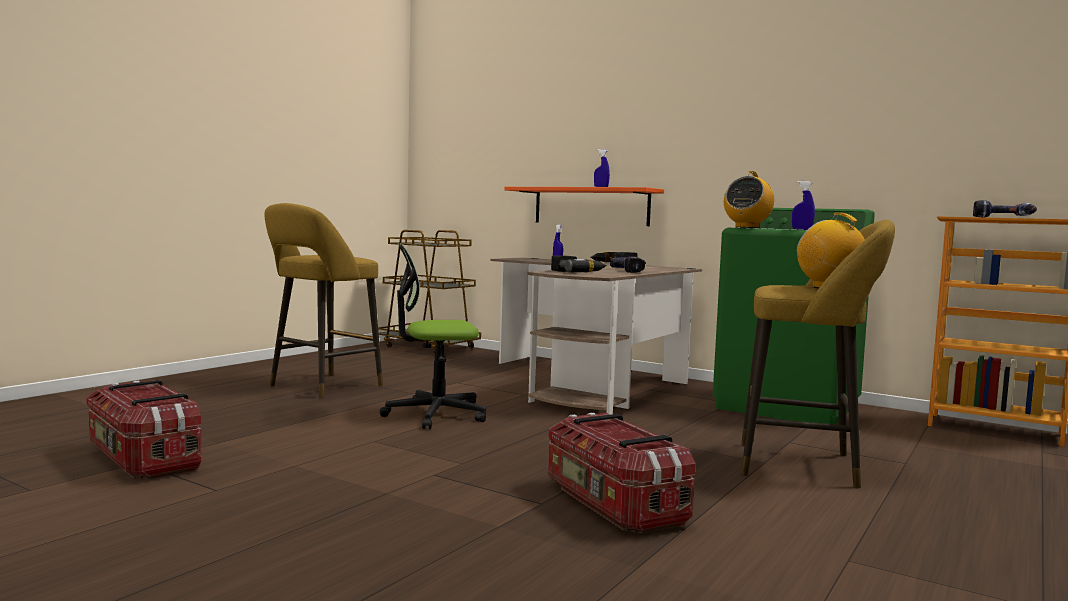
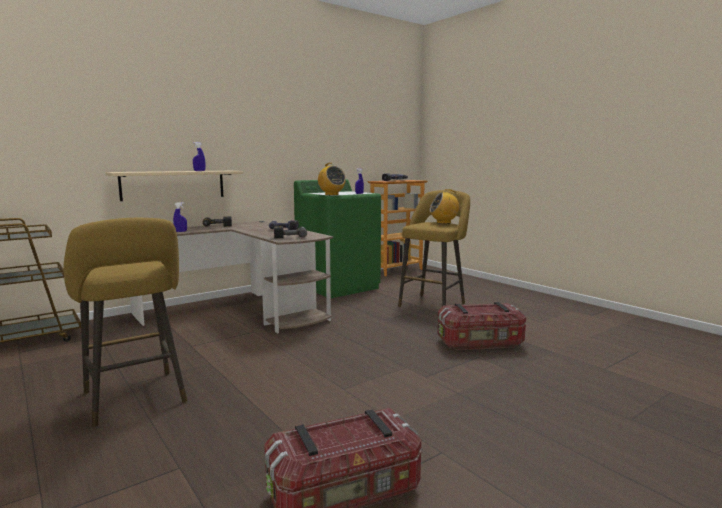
camera: 70 degrees left, 5 degrees up
office chair [380,243,486,429] -> none
orange shelf [504,187,664,226] -> beige shelf [105,171,243,201]

